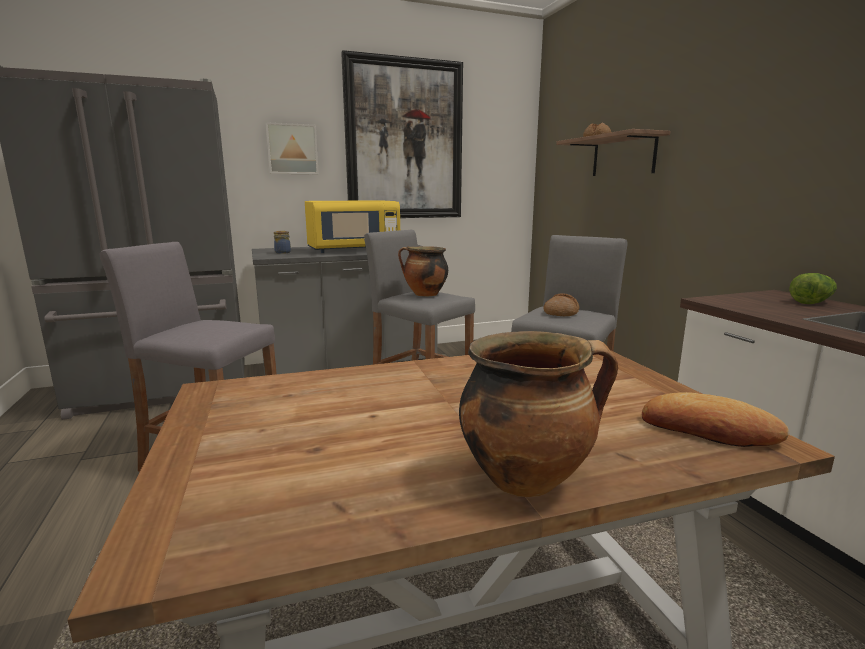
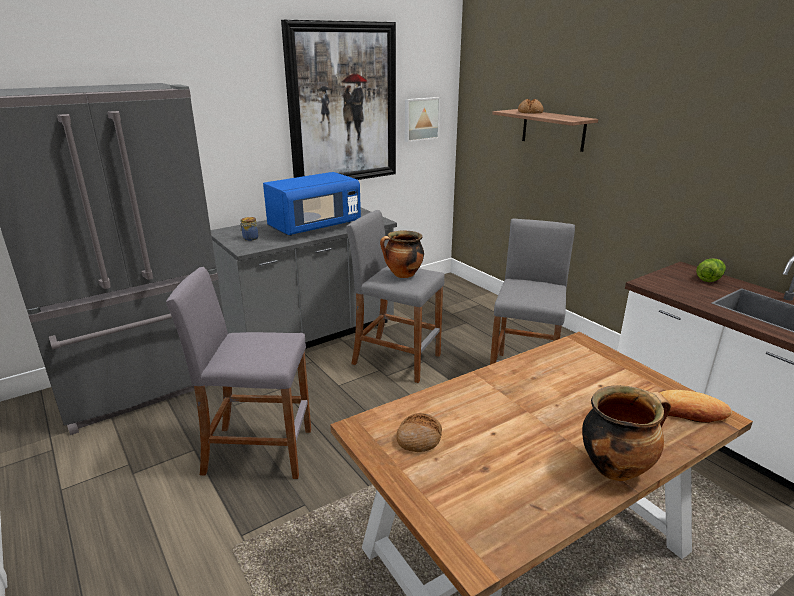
camera: 15 degrees left, 10 degrees up
picture [265,122,319,174] -> picture moved to [405,97,440,142]
yellow microwave [305,200,400,253] -> blue microwave [263,172,361,236]
bread [543,293,579,317] -> bread moved to [396,413,442,452]

